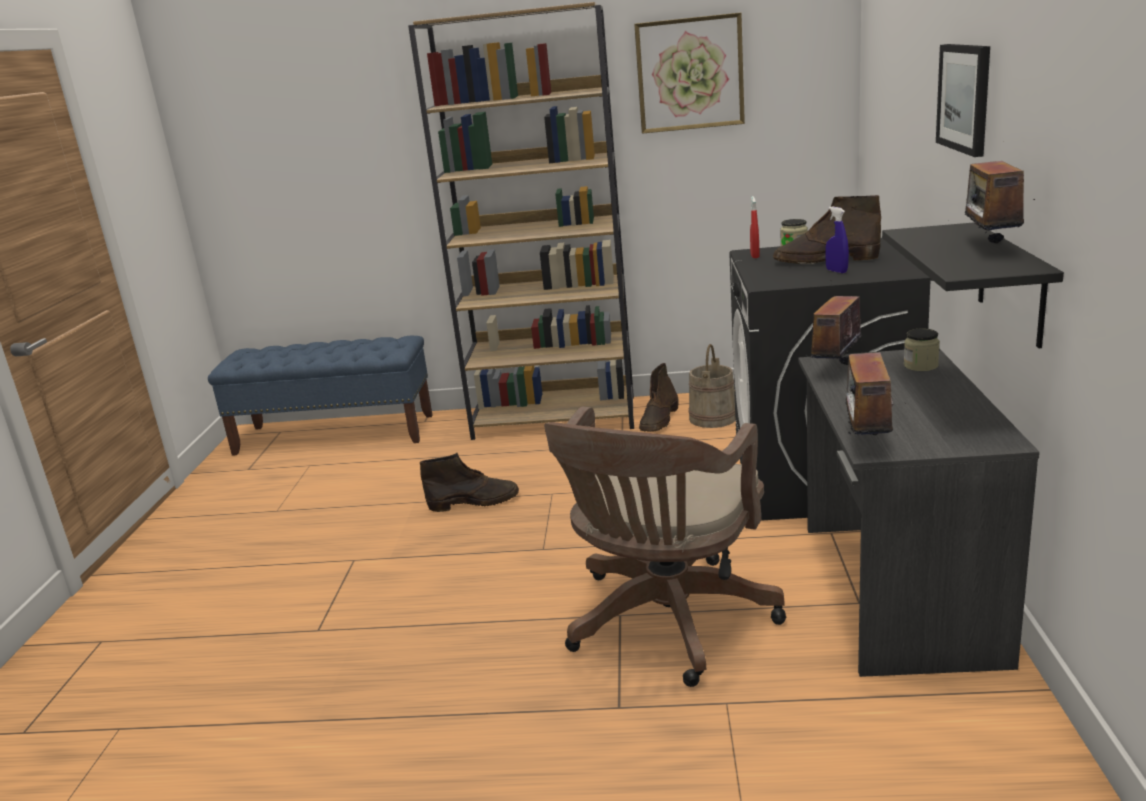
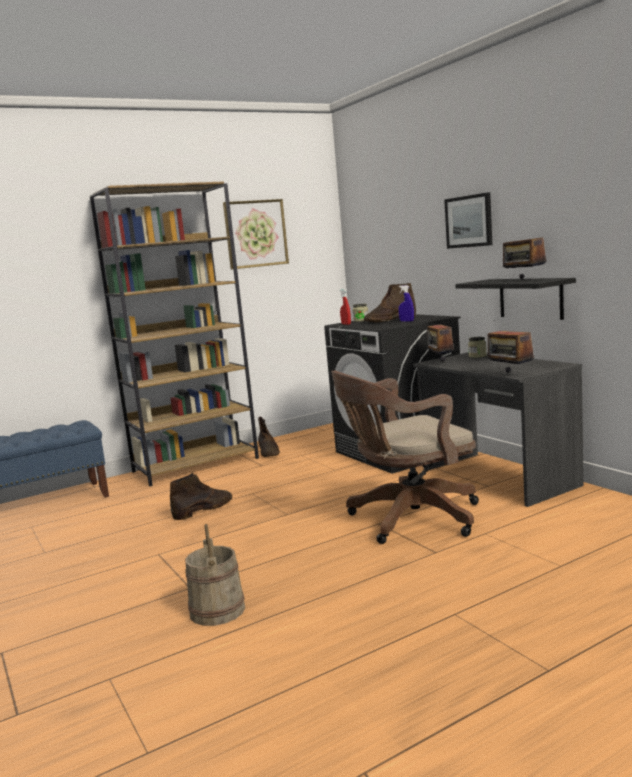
camera: 35 degrees left, 10 degrees down
brown office chair [544,407,786,687] -> brown office chair turned 75 degrees clockwise [331,371,479,544]
beige bucket [688,344,736,428] -> beige bucket moved to [185,524,245,626]

